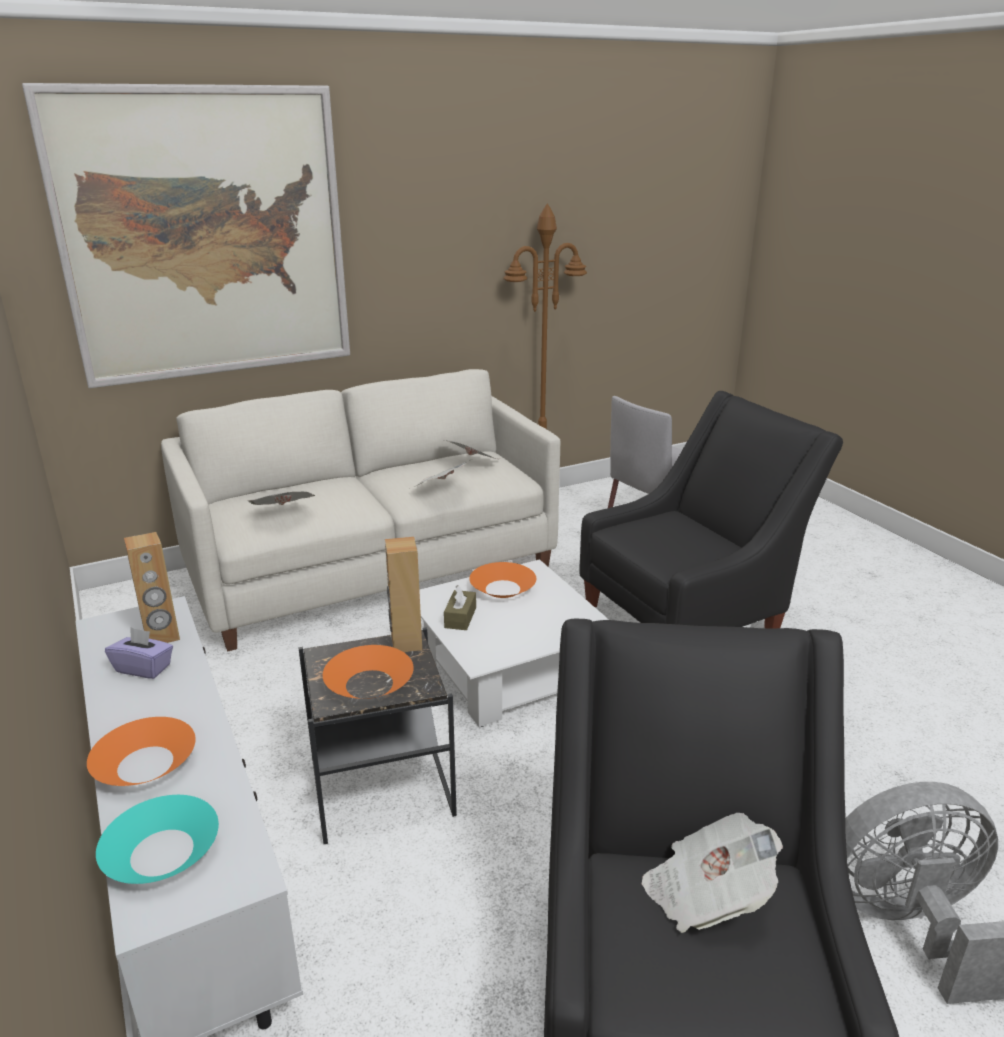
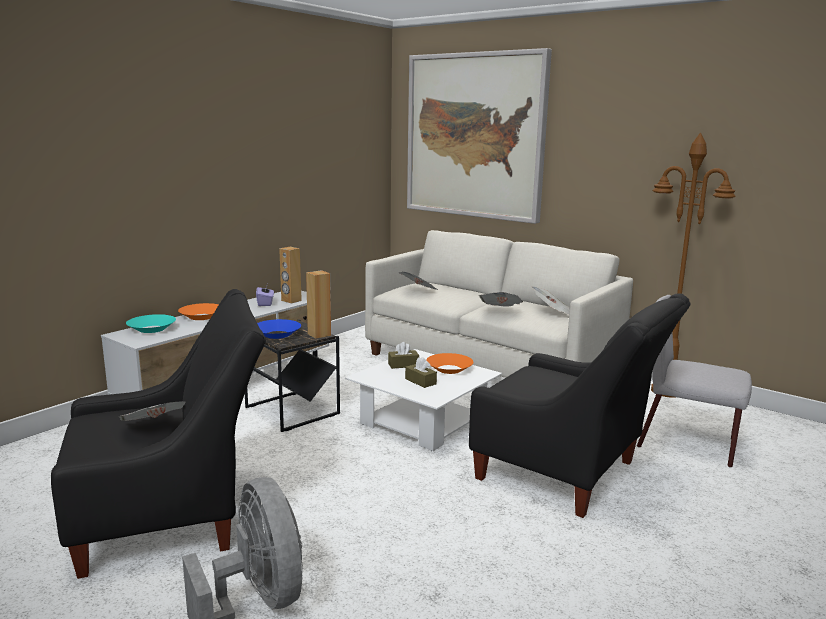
camera: 65 degrees right, 10 degrees down
orange bowl [323,645,414,699] -> blue bowl [257,319,301,339]
none -> brown tissue box [405,357,437,388]

